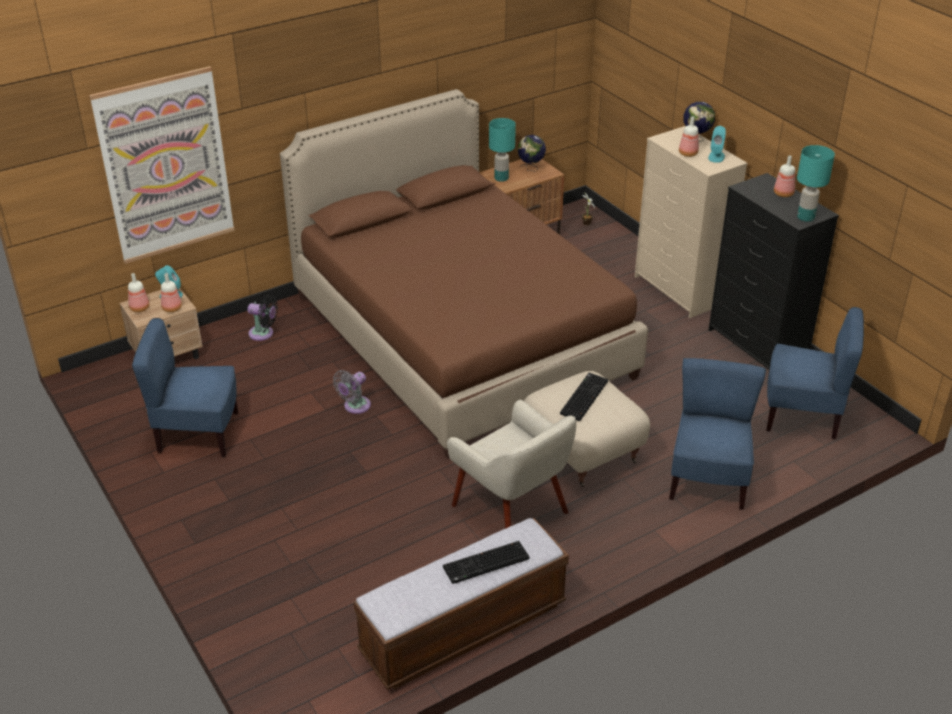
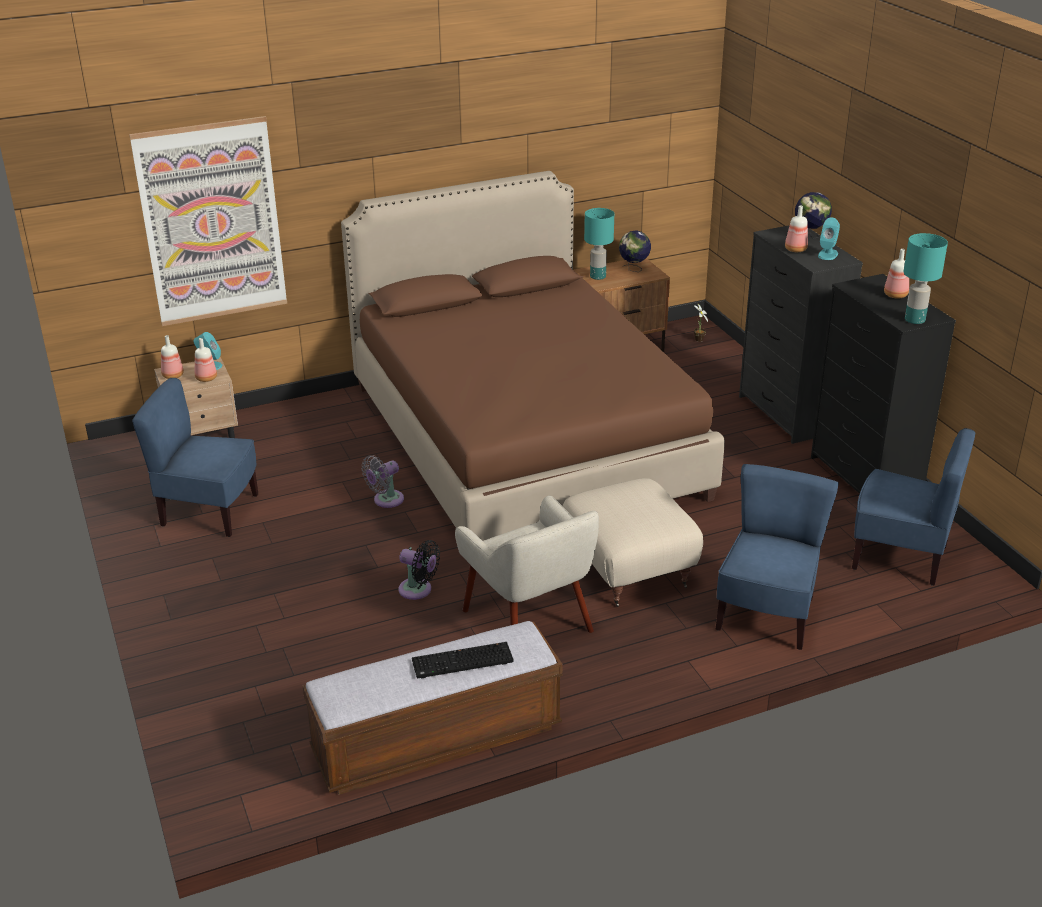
camera: 10 degrees right, 5 degrees down
black fan [248,295,278,341] -> black fan moved to [398,540,440,600]
keyboard [560,373,608,421] -> none
beige dresser [635,126,748,318] -> black dresser [739,225,863,444]

